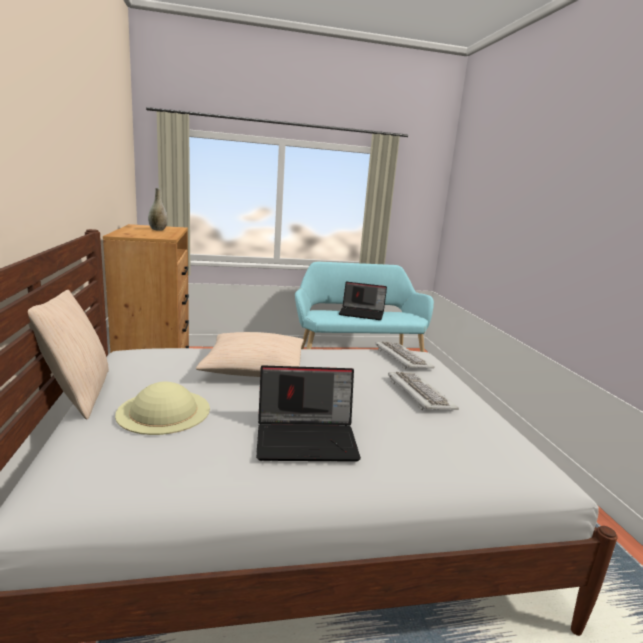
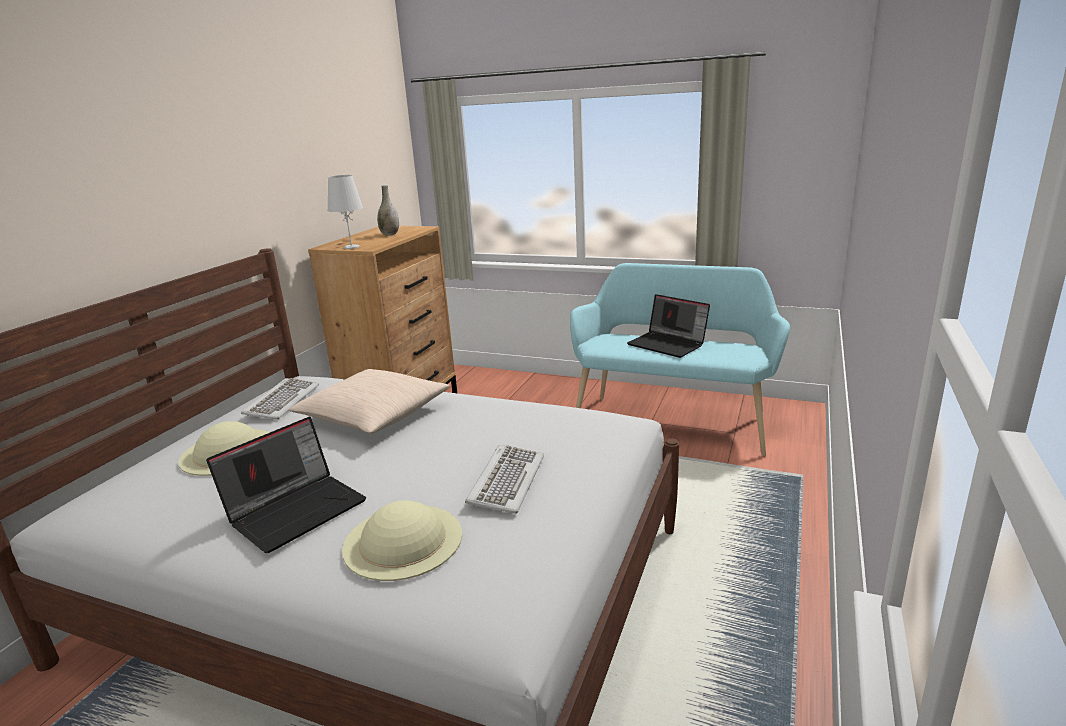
camera: 35 degrees right, 5 degrees up
beige pillow [28,290,109,420] -> none
laptop [256,365,361,462] -> laptop turned 75 degrees counterclockwise [206,417,366,553]
keyboard [375,341,435,369] -> keyboard moved to [241,378,319,420]
none -> white table lamp [327,175,363,249]
none -> beige hat [342,500,462,581]

